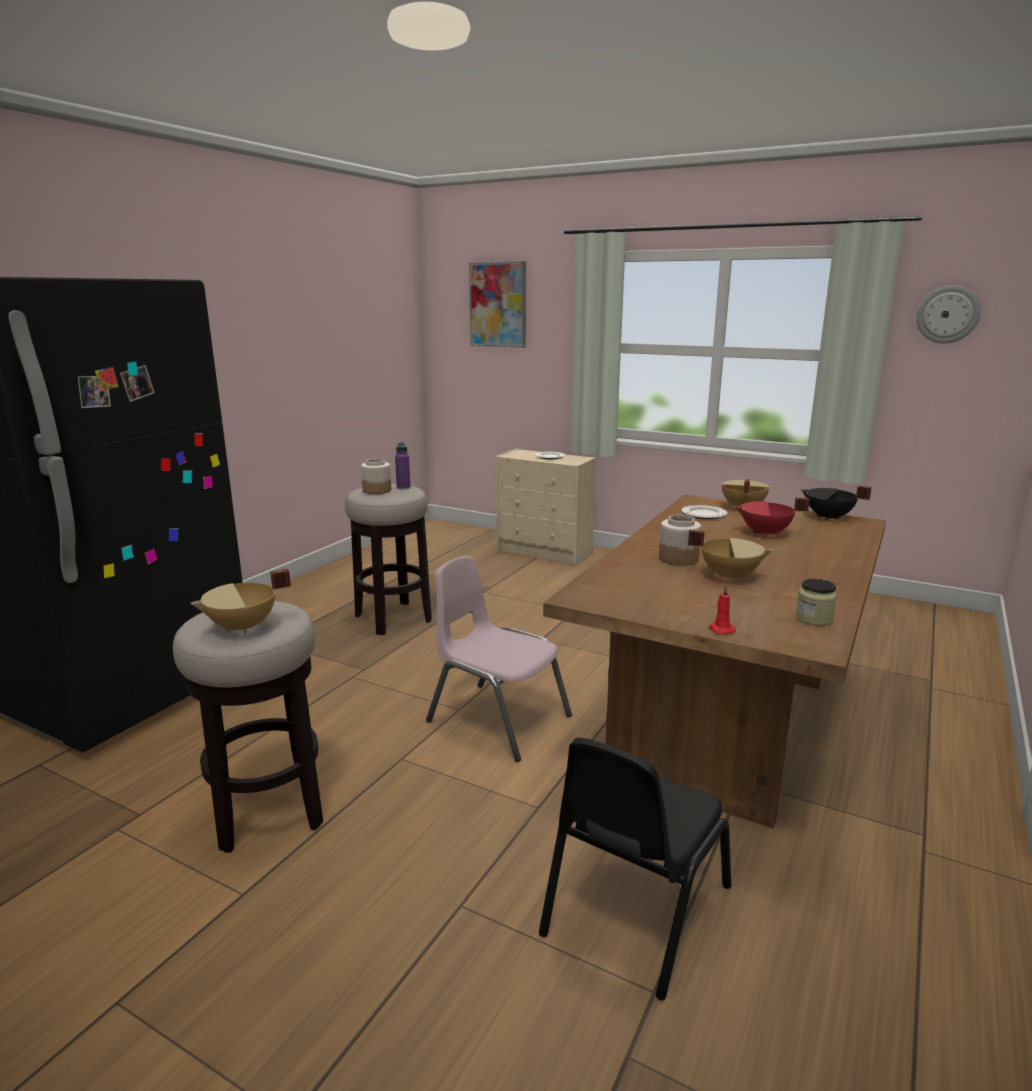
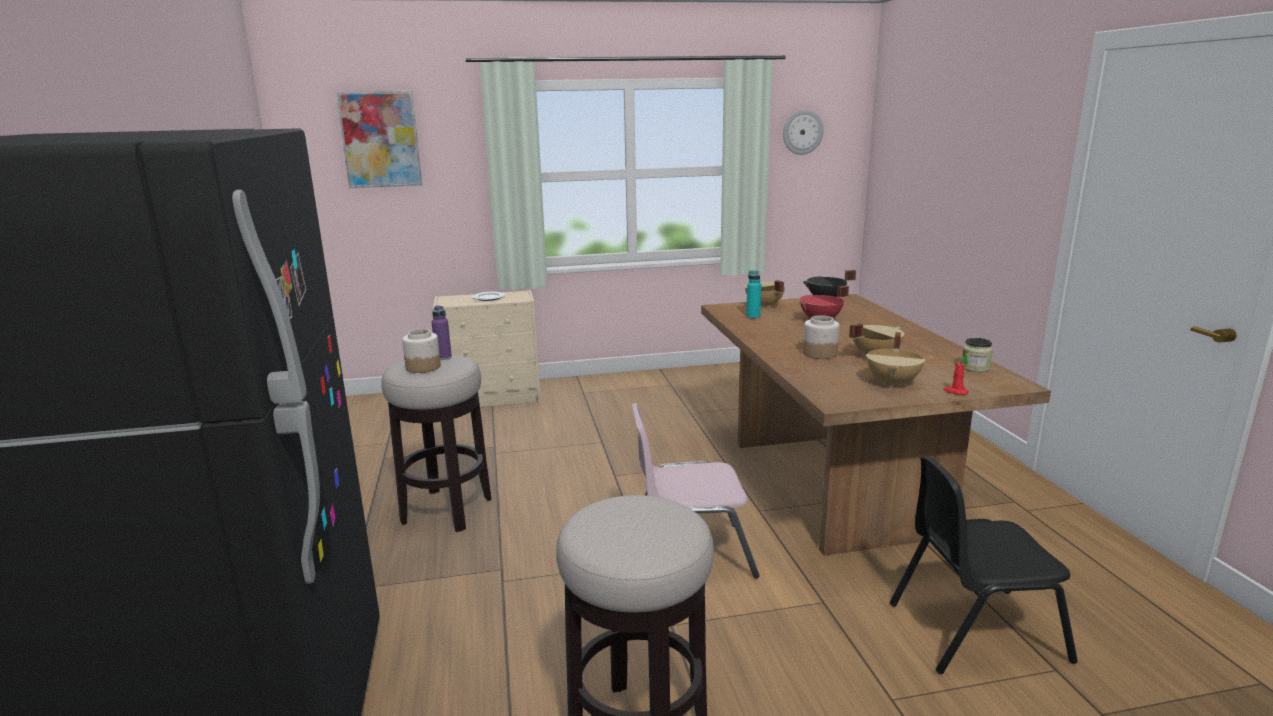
camera: 40 degrees left, 0 degrees up
beige cooking pot [190,569,291,634] -> beige cooking pot moved to [866,332,925,388]
black chair [539,738,731,1001] -> black chair turned 90 degrees clockwise [890,455,1078,674]
plate [682,505,727,519] -> turquoise bottle [746,270,762,319]

